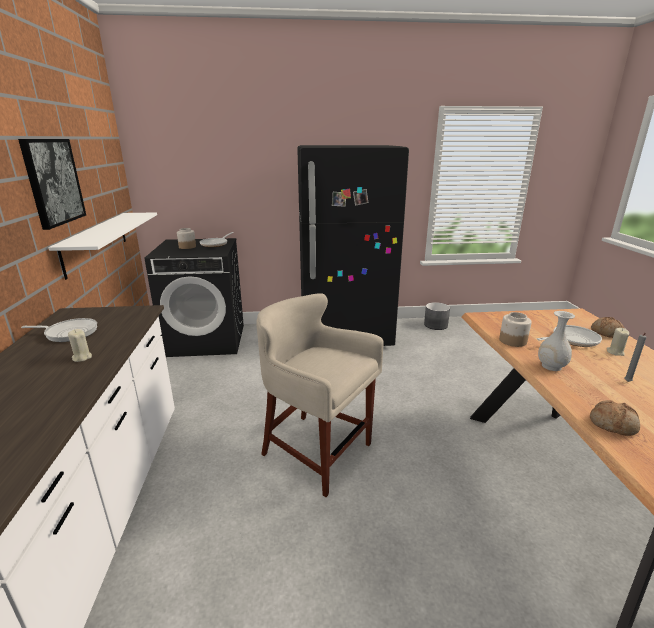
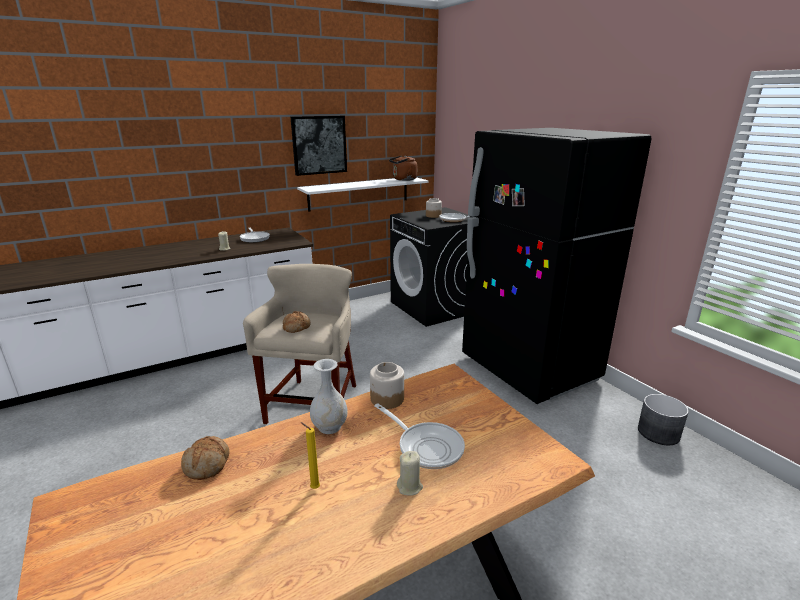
camera: 65 degrees right, 0 degrees up
bread [591,317,624,338] -> bread moved to [283,311,311,333]
grey candle [625,333,647,382] -> yellow candle [301,422,320,489]
none -> brown kettle [389,155,417,181]

